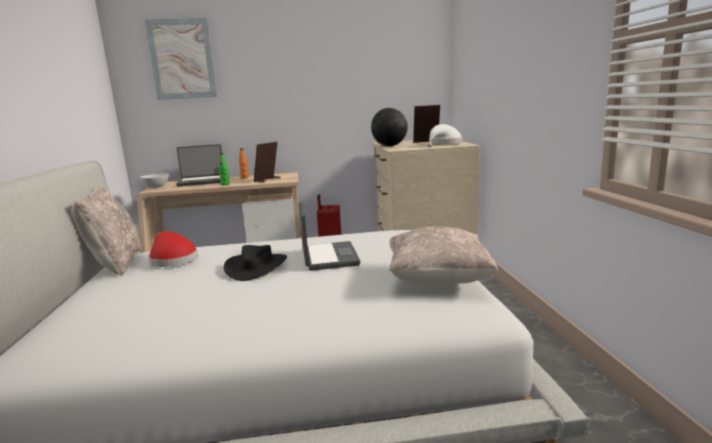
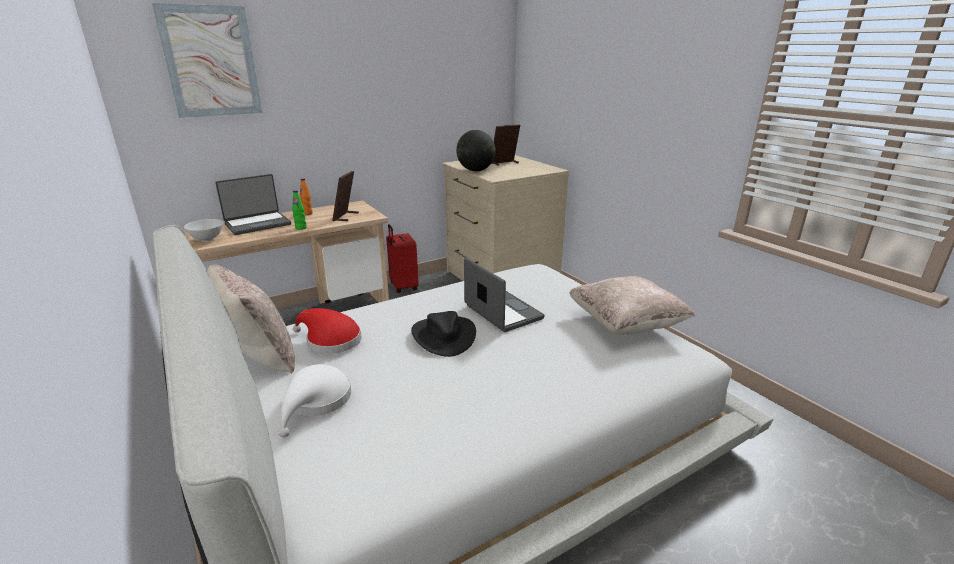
camera: 25 degrees left, 10 degrees up
white hat [427,124,462,147] -> white hat moved to [279,364,351,438]

